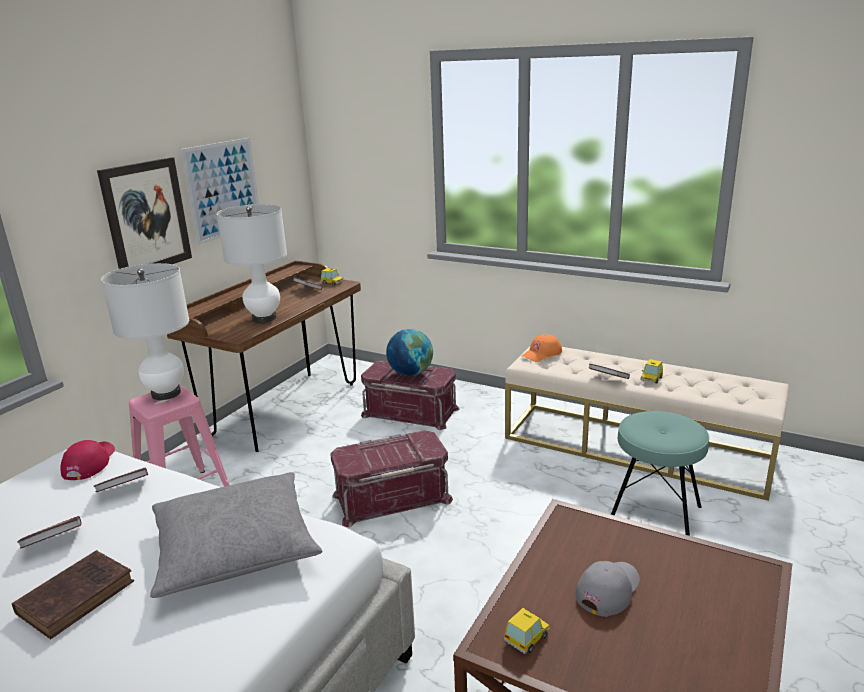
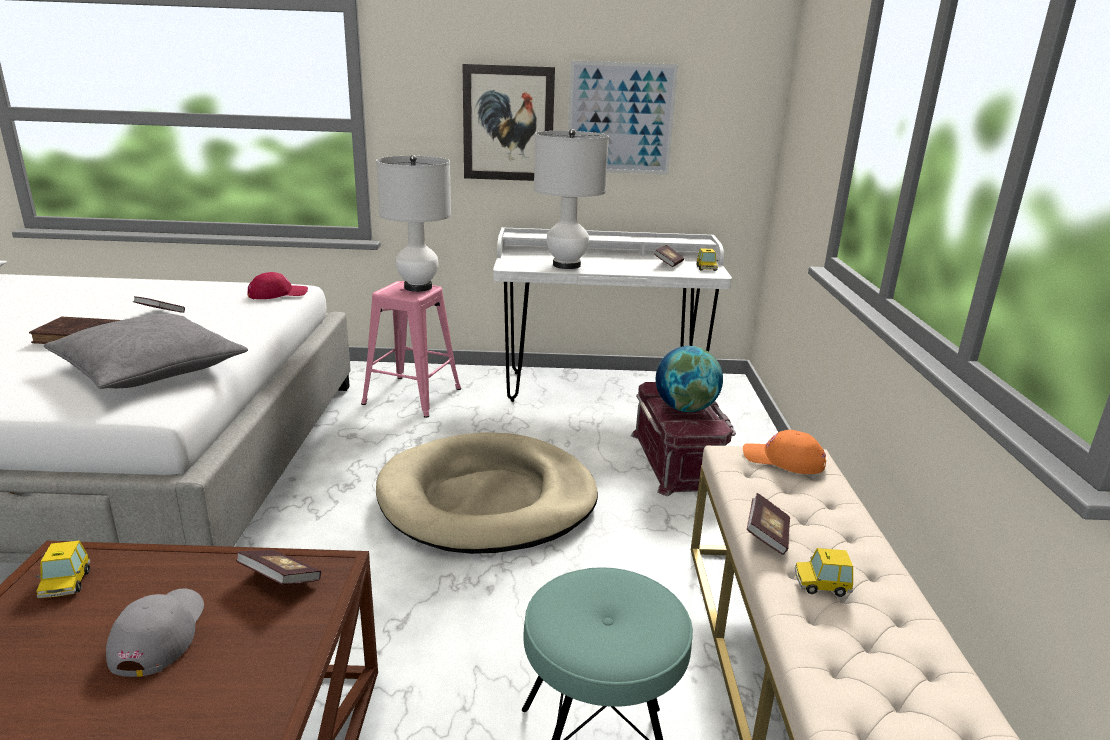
camera: 60 degrees right, 0 degrees up
book [93,467,148,492] -> book moved to [236,550,321,585]
brown desk [167,260,361,452] -> white desk [493,227,732,402]
red storage box [330,430,453,527] -> beige dog bed [376,432,598,554]
toy car [504,608,550,654] -> toy car turned 60 degrees clockwise [36,540,90,598]
grey cap [576,561,640,617] -> grey cap turned 105 degrees counterclockwise [106,588,204,677]

